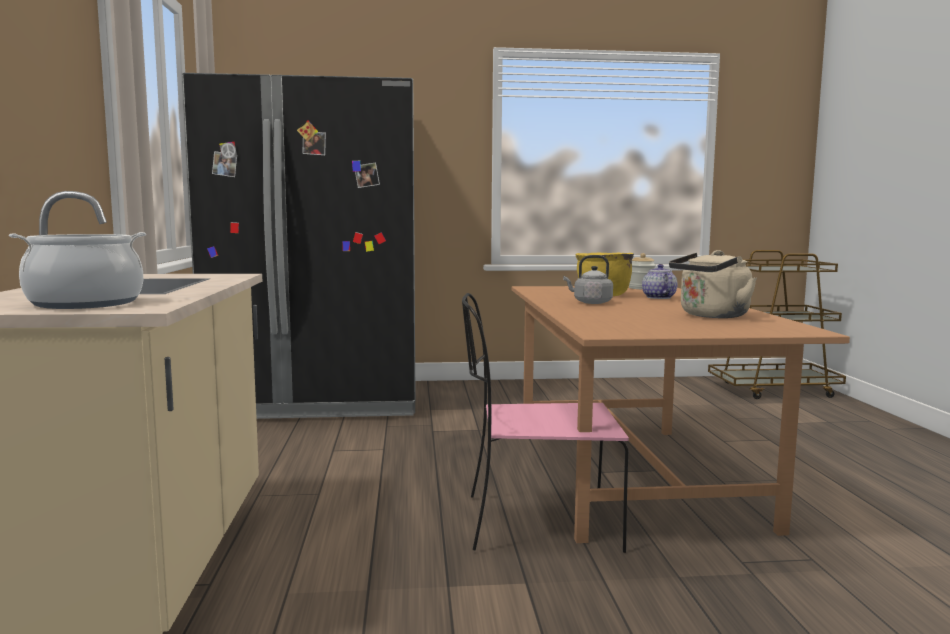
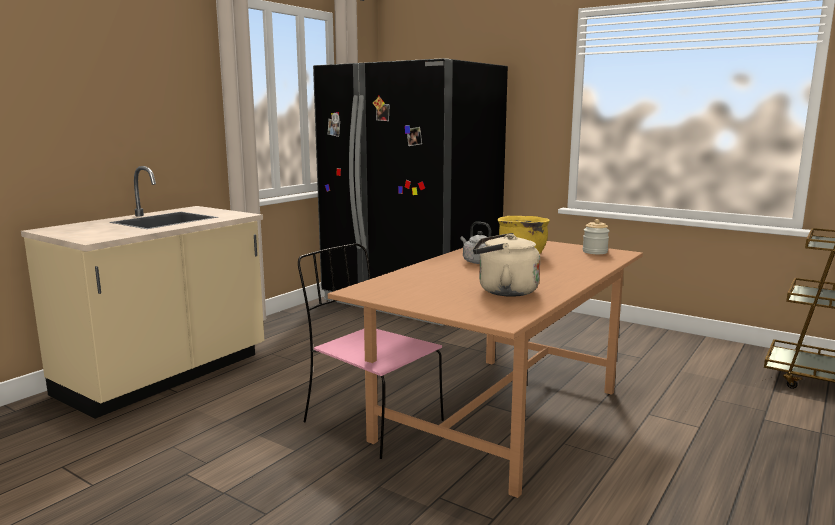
camera: 40 degrees right, 5 degrees up
cooking pot [9,232,146,309] -> none
teapot [642,264,678,299] -> none

